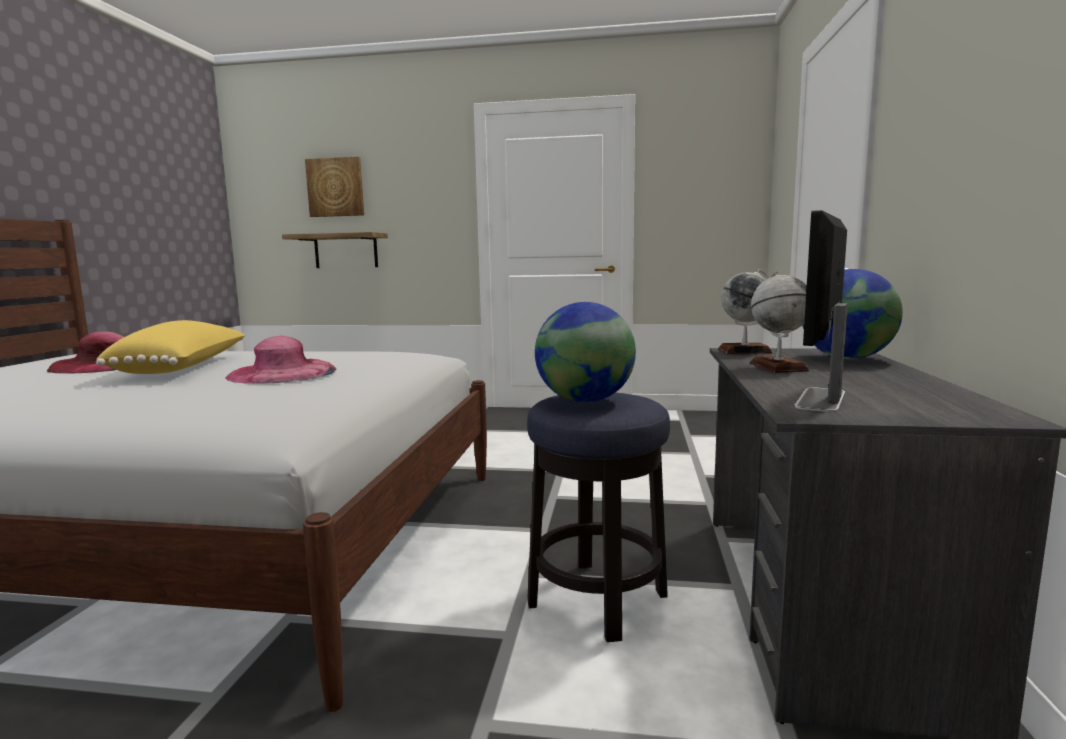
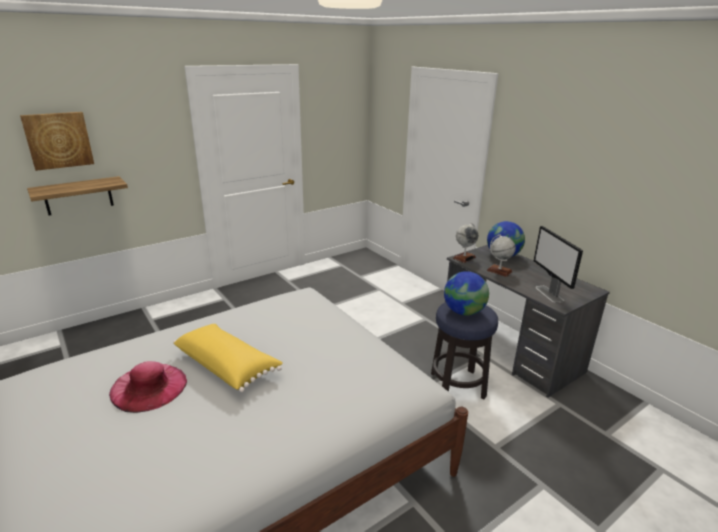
camera: 45 degrees left, 15 degrees up
pink hat [225,336,337,384] -> none

